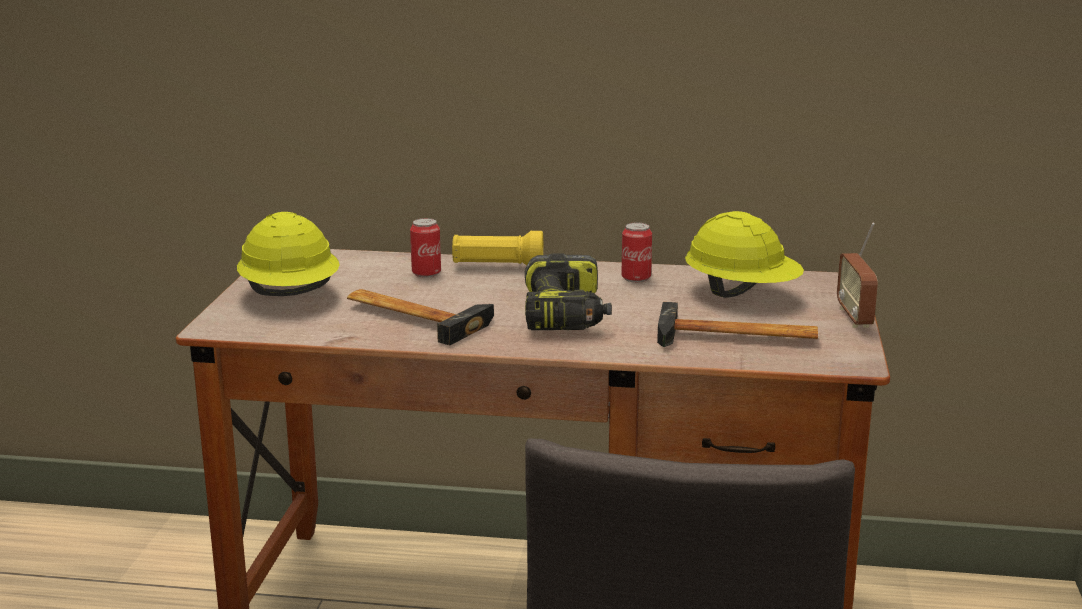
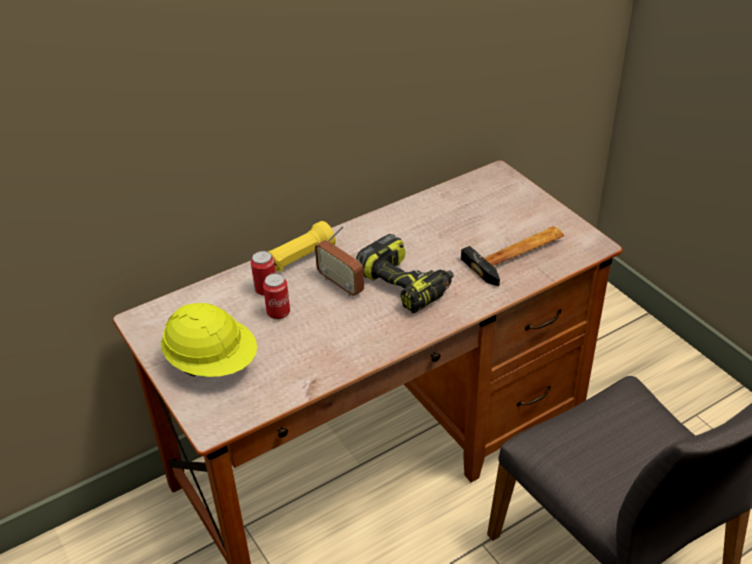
camera: 40 degrees left, 20 degrees up
hammer [347,289,494,345] -> none
can [621,222,652,282] -> can moved to [263,273,290,319]
yellow hard hat [685,211,804,298] -> none
radio [837,222,878,328] -> radio moved to [315,225,364,296]

